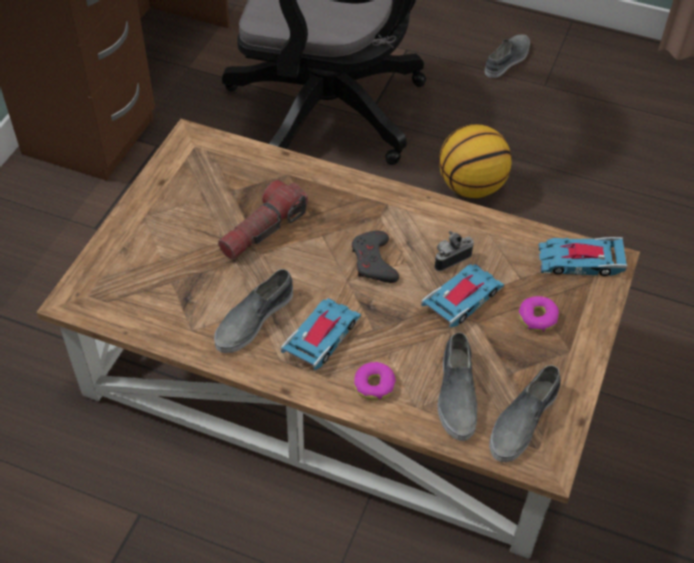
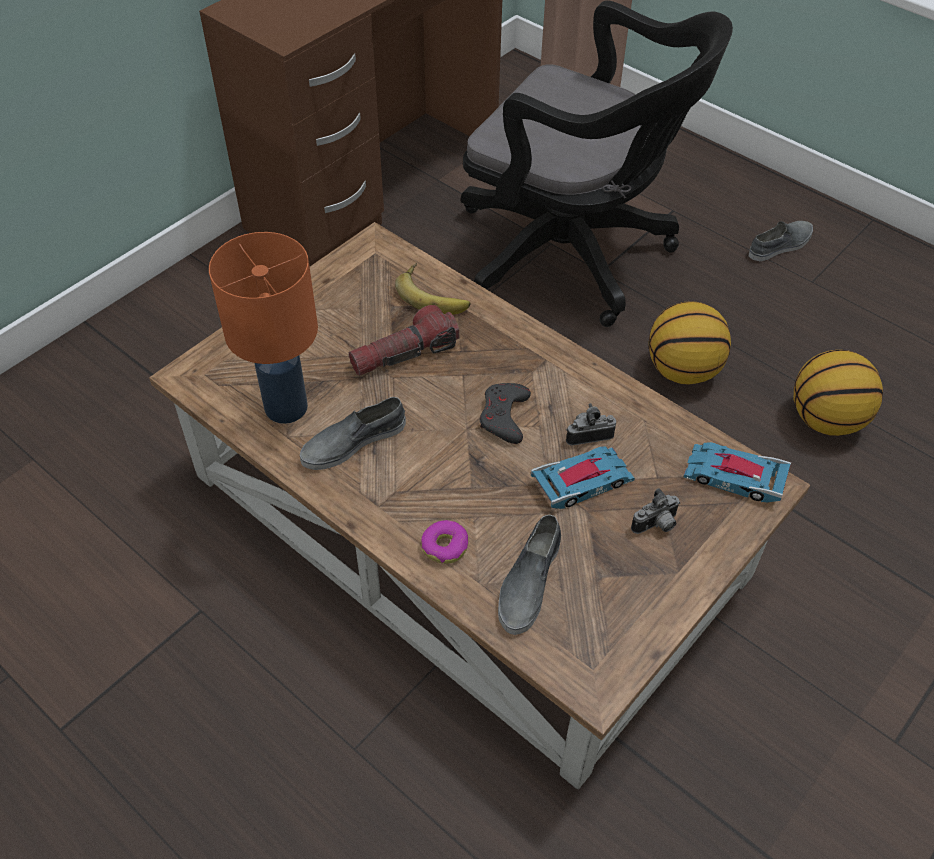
camera: 20 degrees right, 0 degrees up
toy car [281,298,361,370] -> none
grey shoe [489,365,561,462] -> none
donut [519,296,559,332] -> camera [631,488,680,534]
none -> orange table lamp [209,232,318,424]
none -> banana [395,263,470,315]
none -> basketball [793,350,883,436]

